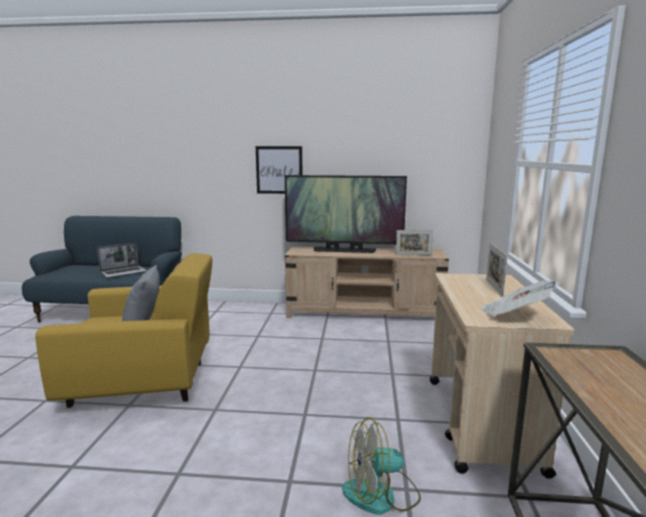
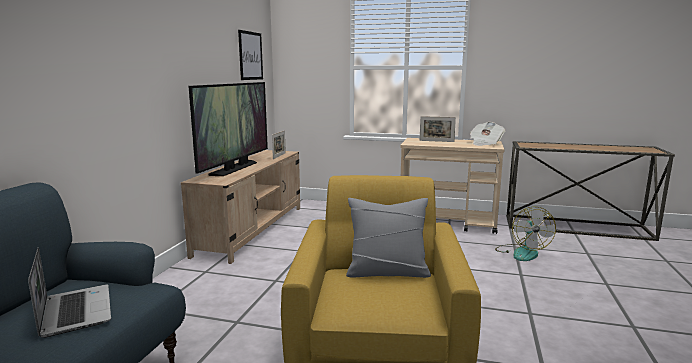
camera: 80 degrees left, 0 degrees up
picture [256,146,302,194] -> picture moved to [238,30,263,80]

